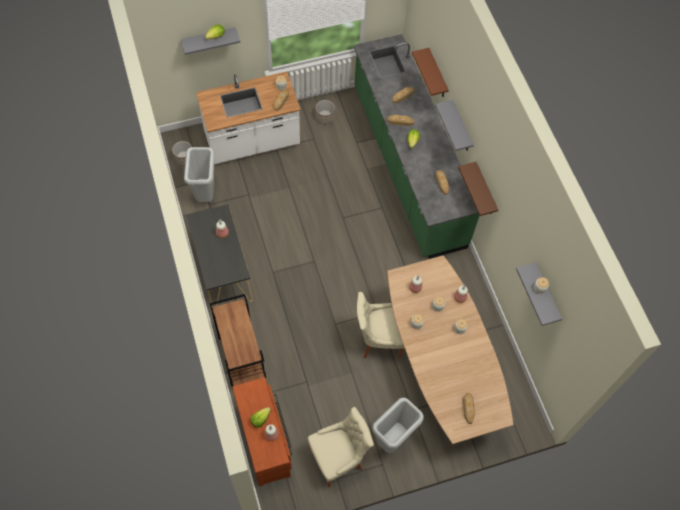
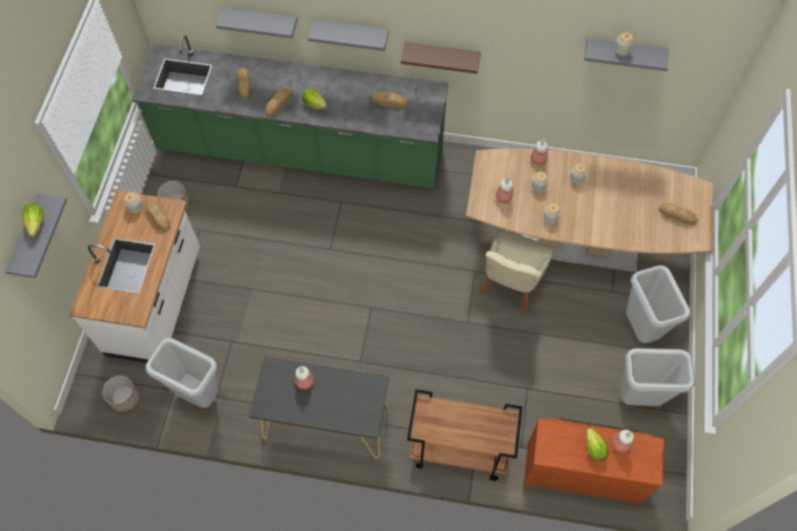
camera: 60 degrees left, 0 degrees up
beige chair [308,407,374,488] -> grey trash can [620,348,695,406]
brown shelf [412,48,449,97] -> grey shelf [216,7,298,38]

